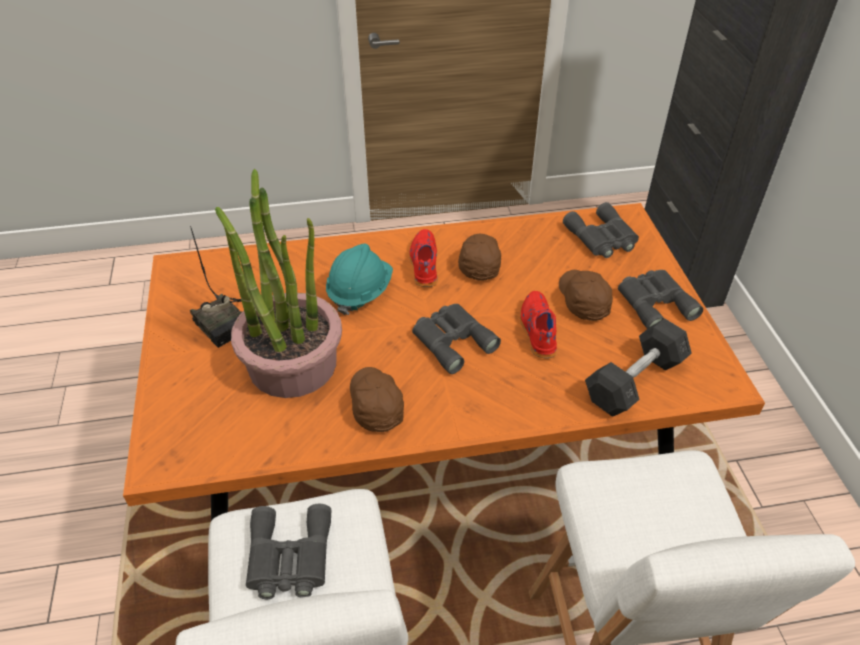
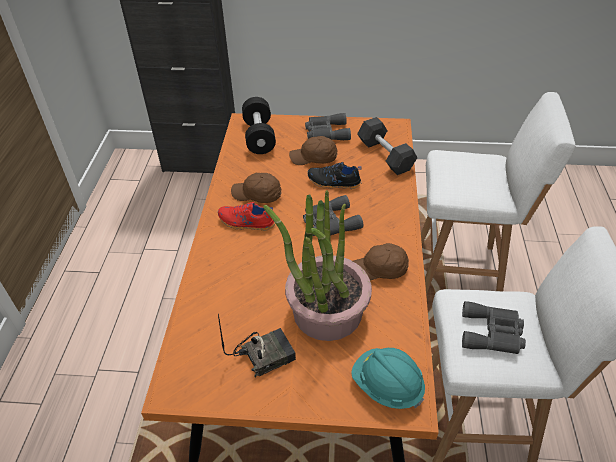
camera: 75 degrees left, 0 degrees up
turquoise hard hat [326,244,393,315] -> turquoise hard hat moved to [351,348,425,409]
red shoe [520,291,557,358] -> black shoe [307,162,362,189]
grey binoculars [563,202,639,258] -> black dumbbell [242,97,276,154]

